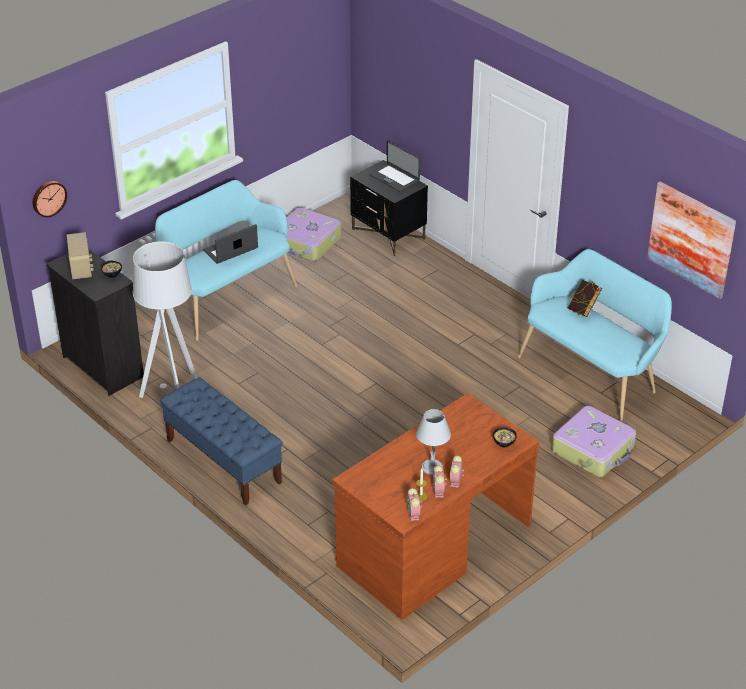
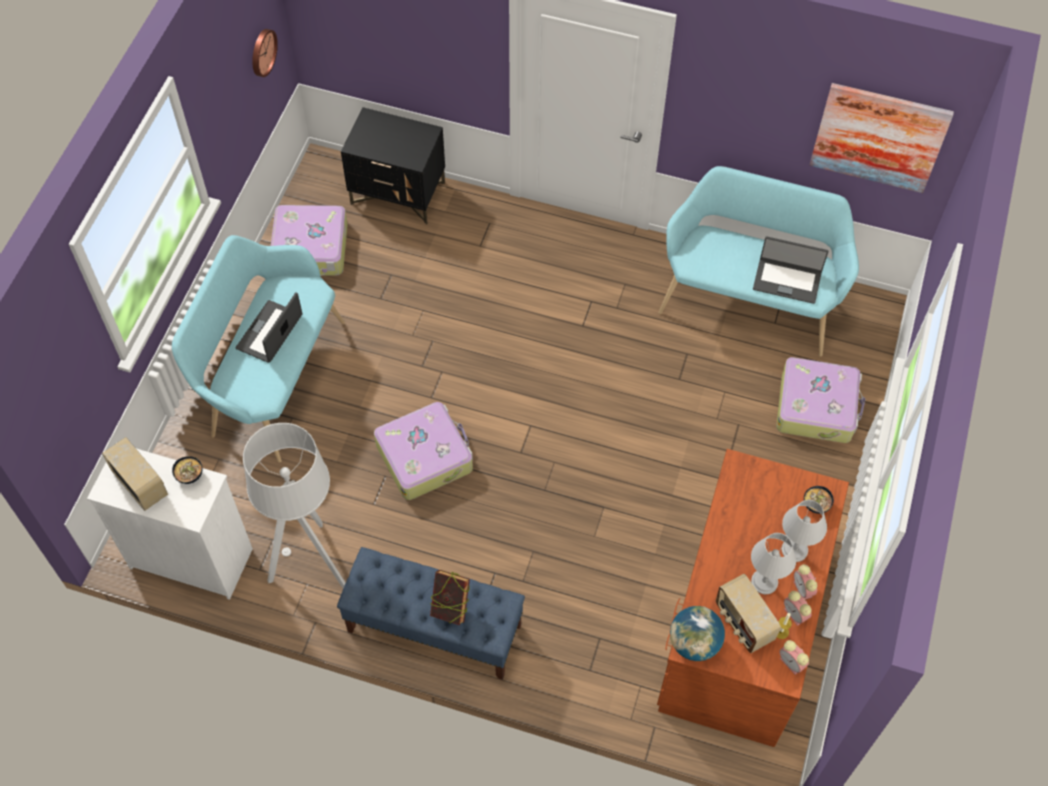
camera: 30 degrees left, 20 degrees up
wall clock [33,181,67,217] -> wall clock moved to [252,29,278,77]
black dresser [46,248,144,396] -> white dresser [87,449,253,600]
laptop [369,141,420,192] -> laptop moved to [753,236,828,304]
book [568,280,602,317] -> book moved to [430,570,470,625]
none -> suitcase [374,402,473,500]
none -> globe [670,606,725,661]
none -> radio [716,574,781,653]
none -> grey table lamp [782,500,827,562]

